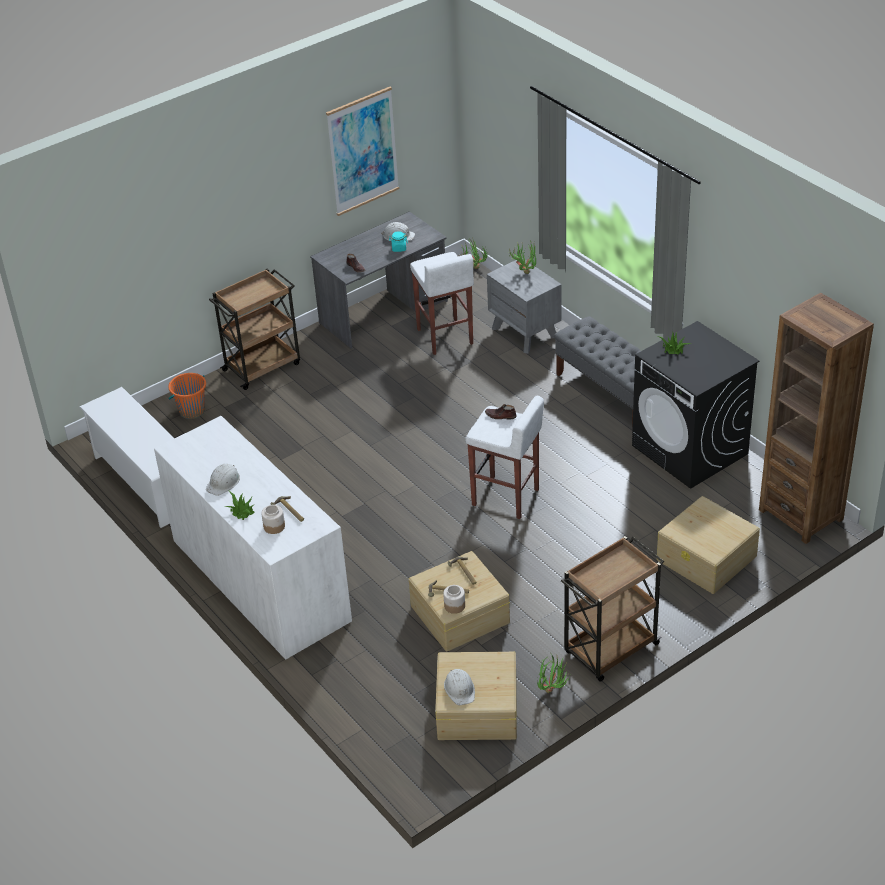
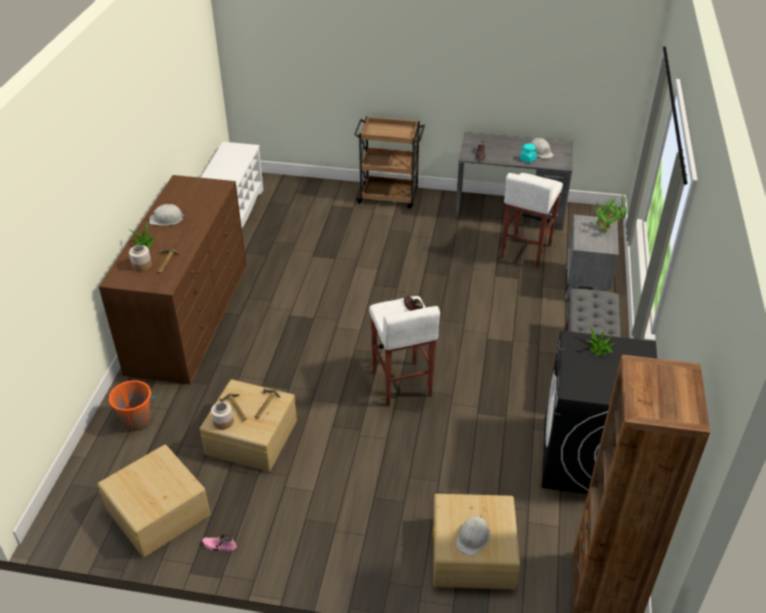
camera: 45 degrees right, 0 degrees up
white dresser [154,416,352,660] -> brown dresser [99,175,246,385]
orange bucket [168,373,206,419] -> orange bucket moved to [107,380,155,431]
picture [326,87,399,216] -> none
white hard hat [444,669,475,705] -> white hard hat moved to [456,516,490,556]
potted plant [537,654,571,693] -> pink shoe [201,535,237,551]
brown cart [561,536,664,682] -> none

